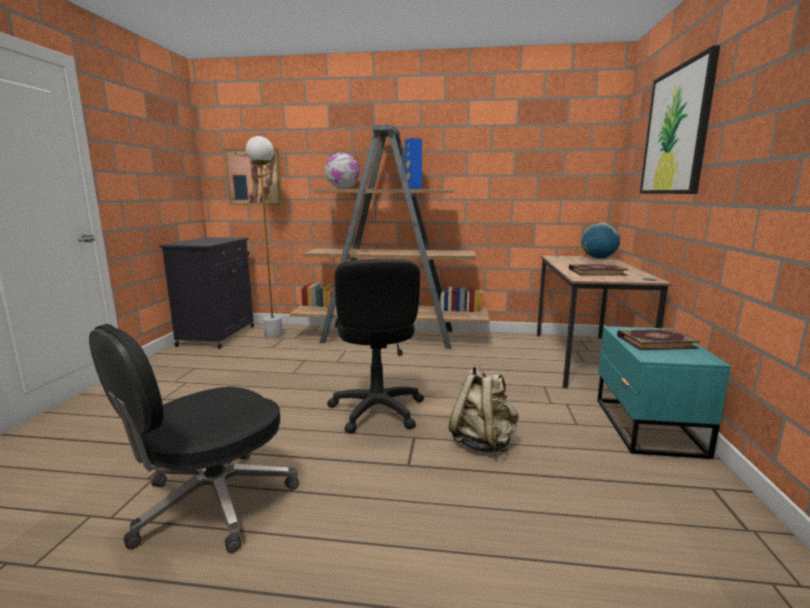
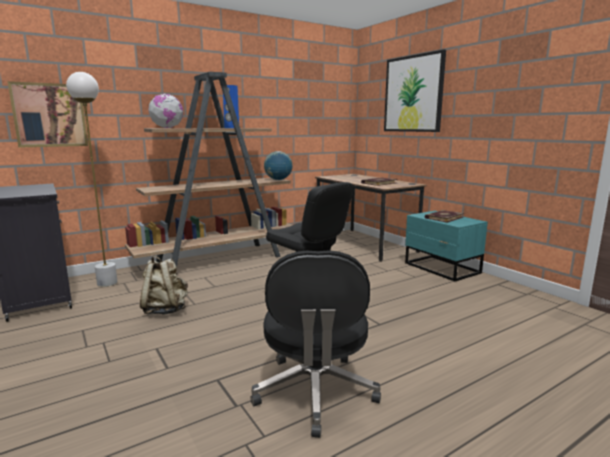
camera: 40 degrees left, 0 degrees up
beige backpack [449,365,519,453] -> beige backpack moved to [140,256,188,314]
globe [582,223,620,259] -> globe moved to [264,151,293,180]

